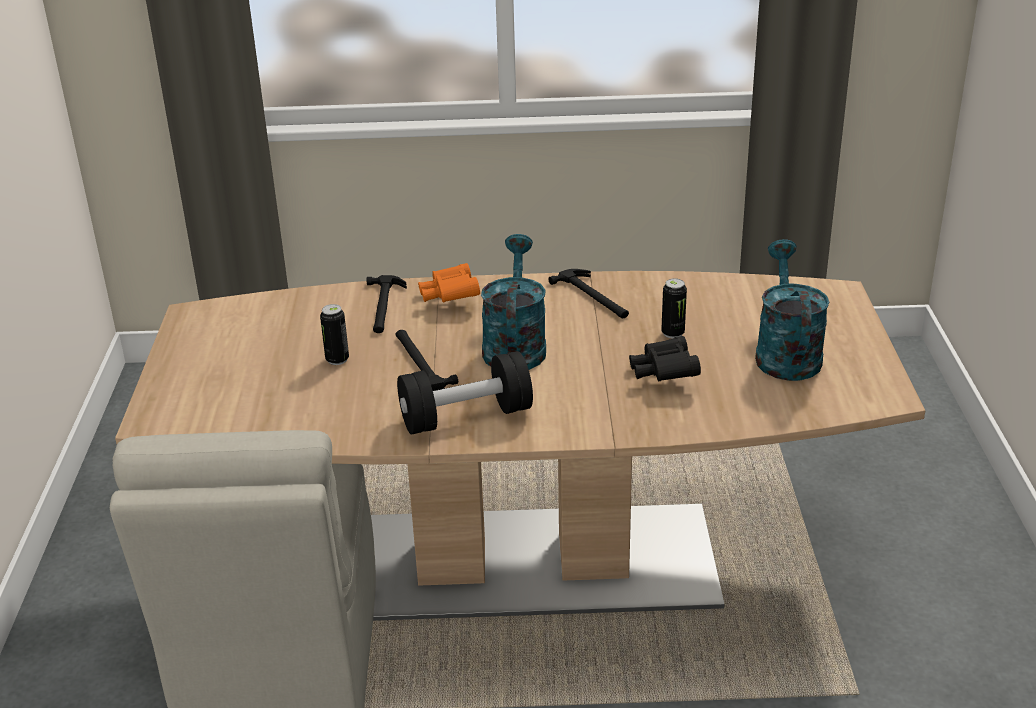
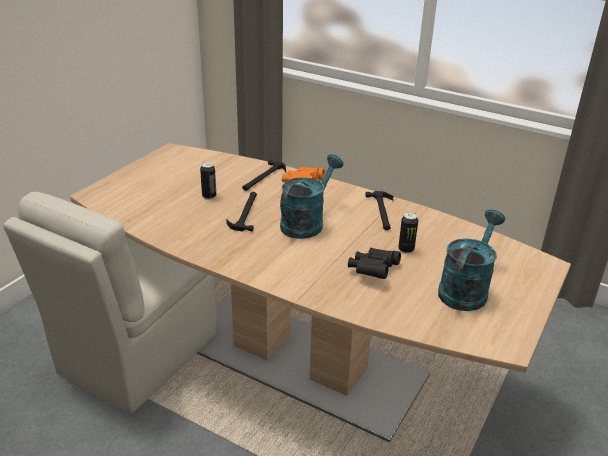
camera: 30 degrees right, 0 degrees up
black dumbbell [397,351,533,435] -> none

